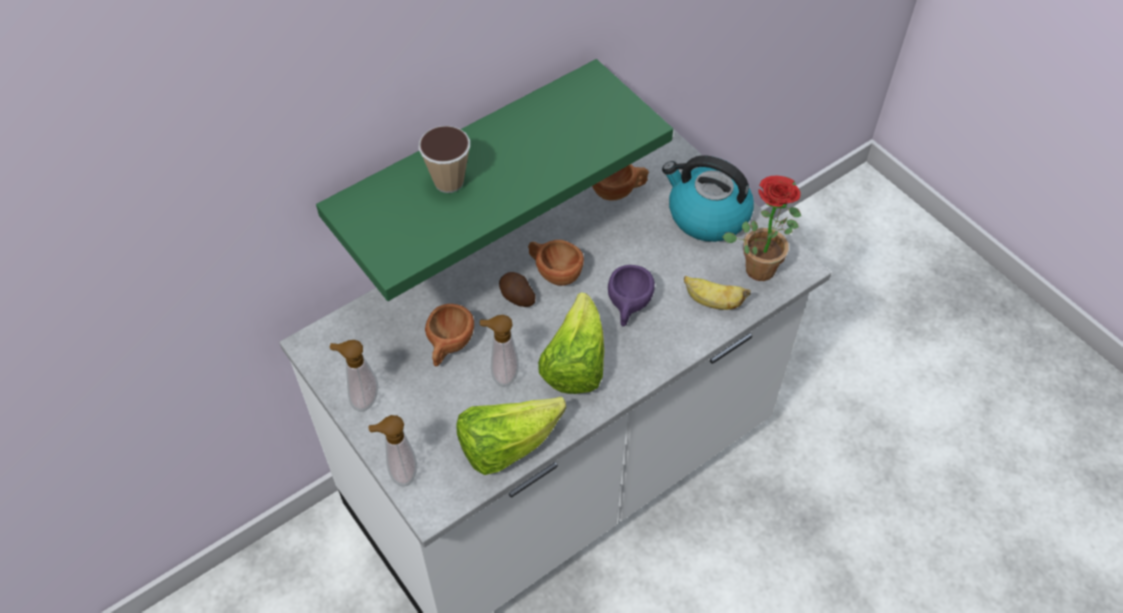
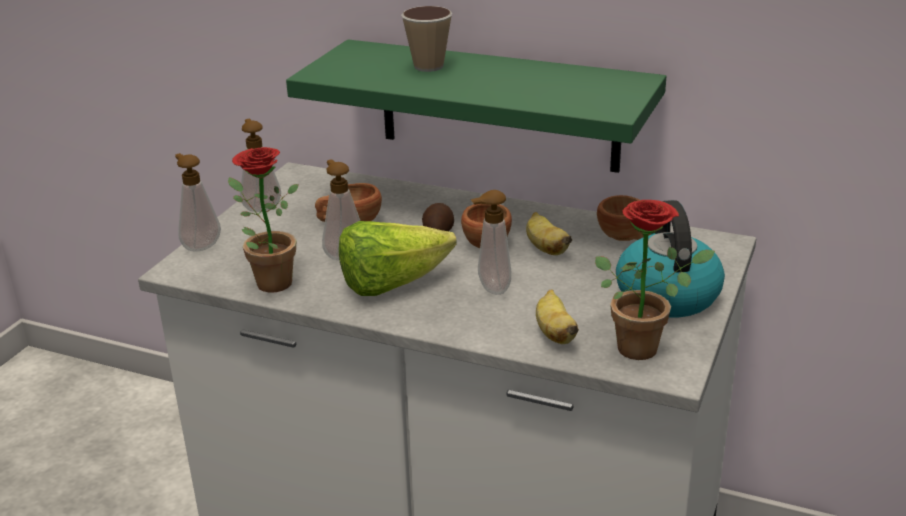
camera: 60 degrees right, 25 degrees down
lettuce [457,397,566,475] -> potted plant [228,147,299,293]
purple cup [608,265,655,326] -> soap dispenser [470,190,511,295]
none -> banana [526,212,572,255]

